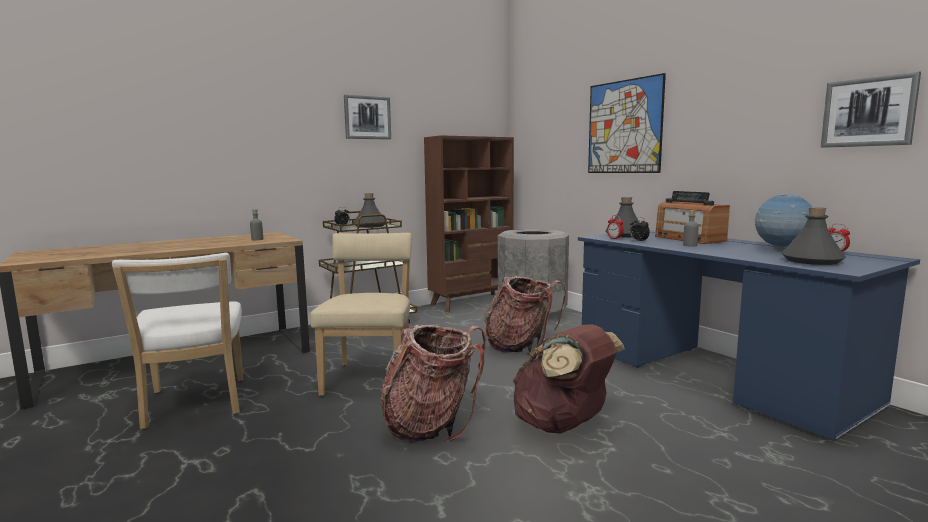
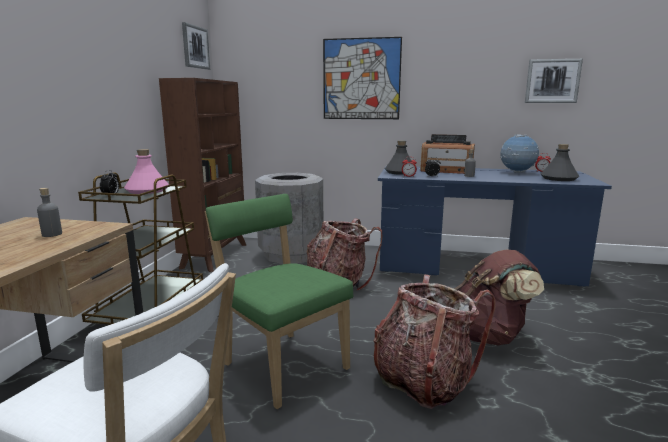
camera: 45 degrees left, 5 degrees up
beige chair [310,233,412,396] -> green chair [205,194,354,409]
picture [344,95,391,140] -> picture moved to [182,22,210,70]
grey bottle [353,193,385,228] -> pink bottle [124,149,169,194]

